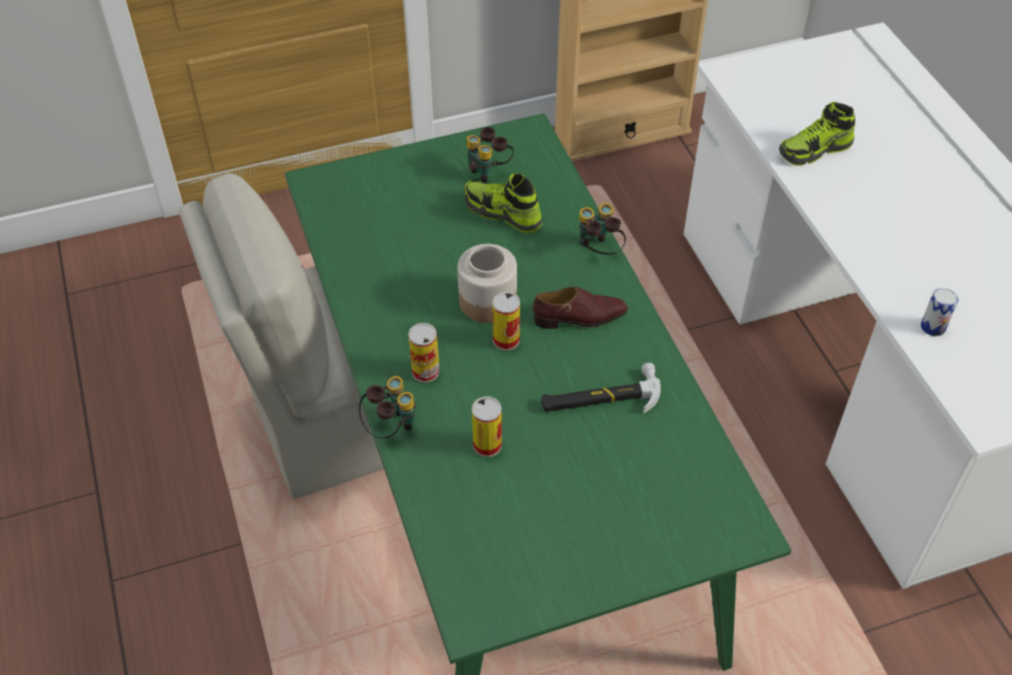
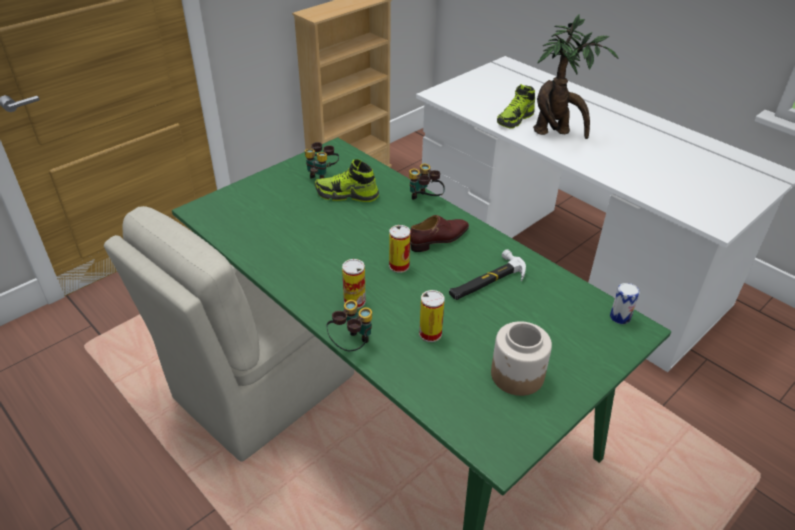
camera: 25 degrees left, 10 degrees down
jar [458,244,517,323] -> jar moved to [491,321,552,396]
can [921,288,958,336] -> can moved to [610,283,640,324]
none -> potted plant [533,14,619,139]

